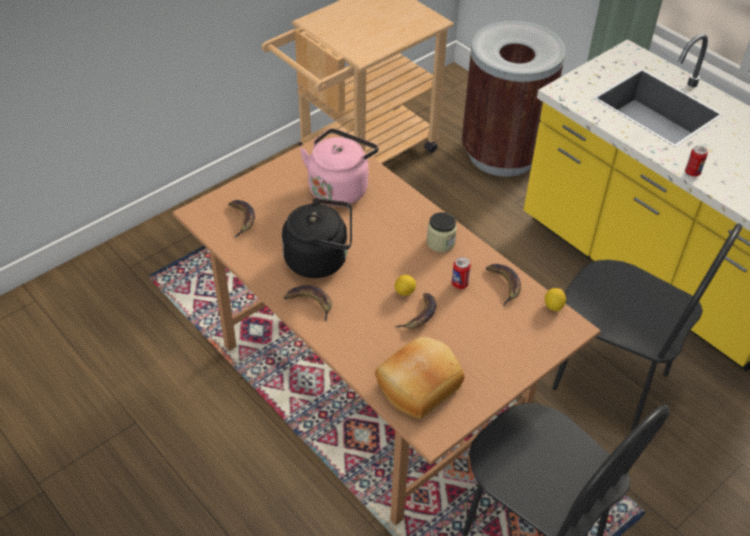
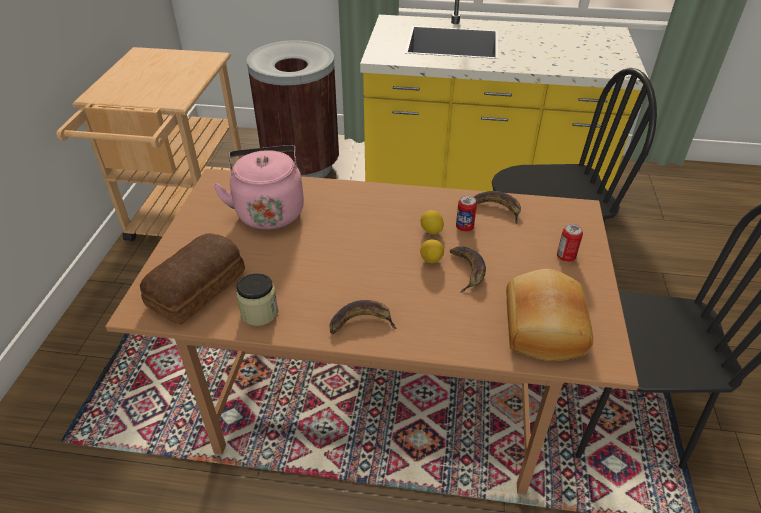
camera: 40 degrees left, 5 degrees down
banana [228,200,255,238] -> bread [140,233,245,325]
black kettle [282,198,352,278] -> none
jar [427,212,457,252] -> jar moved to [236,273,278,326]
lemon [545,288,566,311] -> lemon moved to [421,210,444,234]
can [685,146,708,177] -> can moved to [557,224,583,262]

